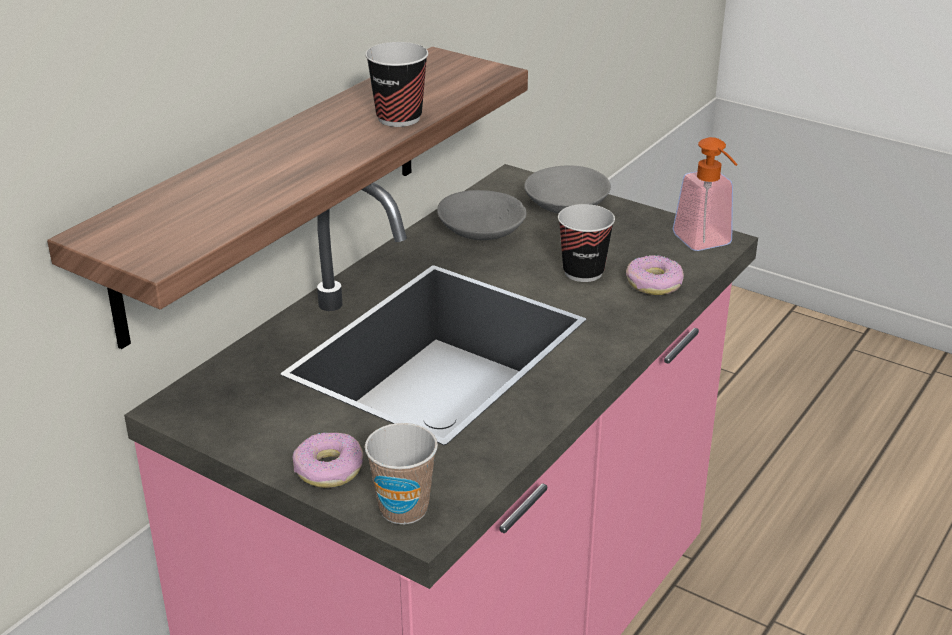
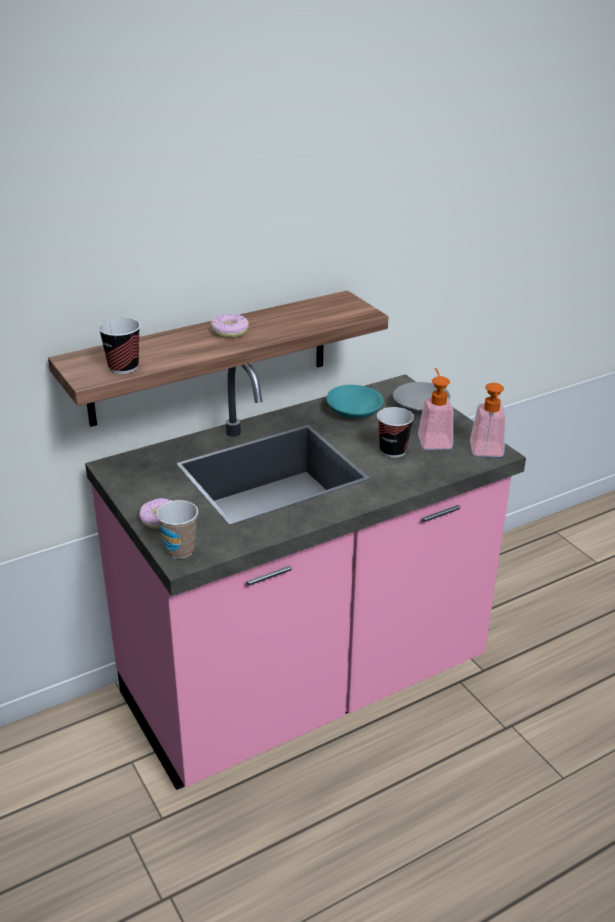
camera: 25 degrees right, 0 degrees up
cup [365,42,428,127] -> cup moved to [98,318,140,374]
grey bowl [437,190,527,240] -> turquoise bowl [326,385,384,418]
donut [626,255,684,295] -> donut moved to [211,314,249,338]
none -> soap dispenser [418,368,453,450]

